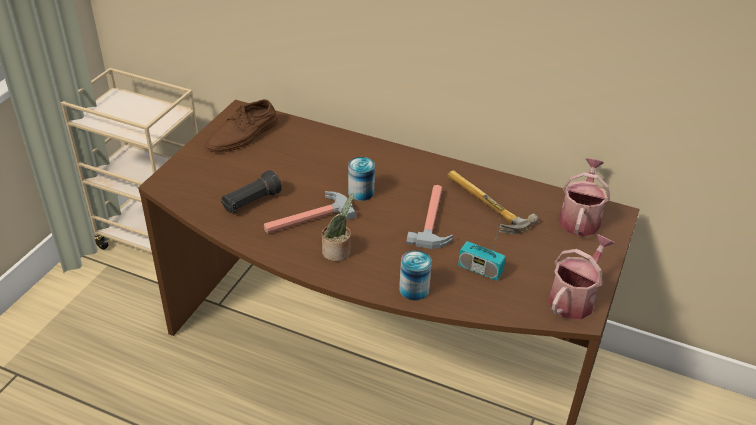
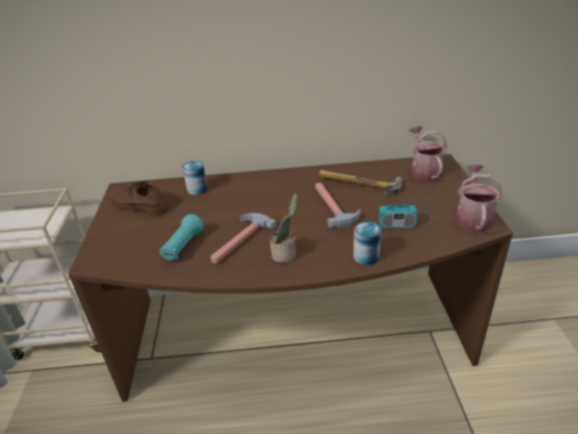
camera: 25 degrees left, 5 degrees down
brown shoe [205,99,278,152] -> brown shoe turned 105 degrees clockwise [108,180,168,215]
black flashlight [221,170,282,213] -> turquoise flashlight [160,214,204,261]
can [348,157,375,201] -> can moved to [182,161,208,195]

